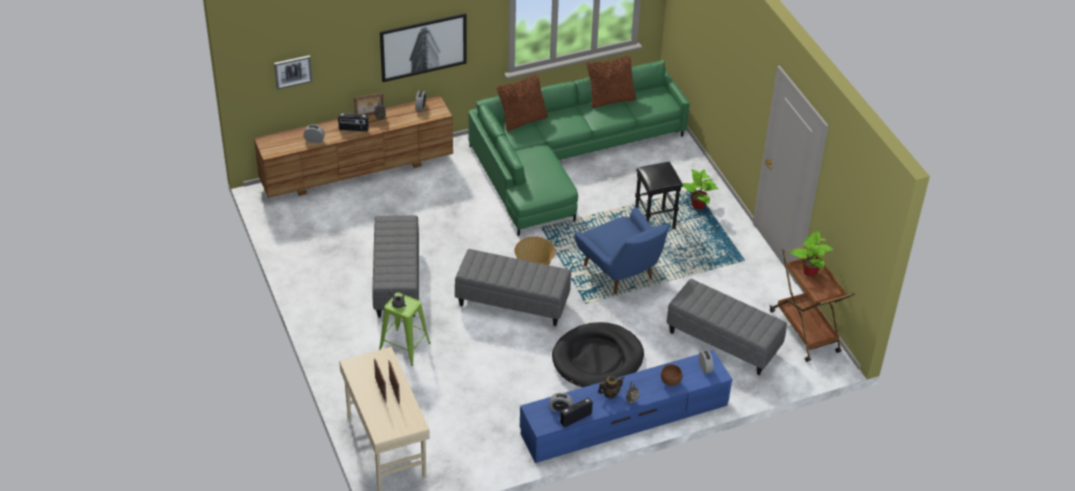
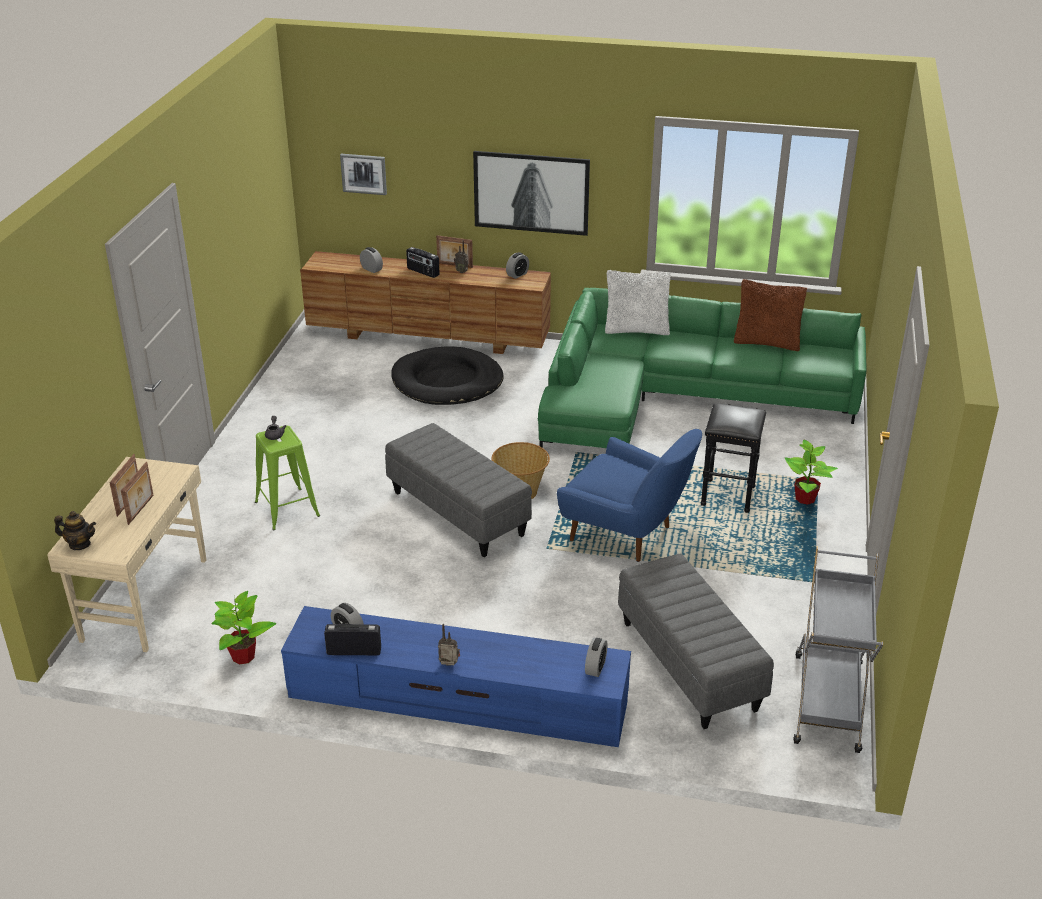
camera: 35 degrees right, 10 degrees down
grey ottoman [372,215,419,318] -> none
brown pillow [496,74,548,131] -> white pillow [605,270,671,335]
black dog bed [552,322,644,388] -> black dog bed moved to [391,346,504,405]
blue armchair [574,207,669,294] -> blue armchair turned 60 degrees counterclockwise [557,429,702,562]
teapot [598,376,625,398] -> teapot moved to [54,511,96,550]
brown bowl [661,364,682,386] -> none
brown cart [770,246,855,362] -> grey cart [793,546,883,753]
potted plant [789,230,834,276] -> potted plant moved to [211,591,276,664]

